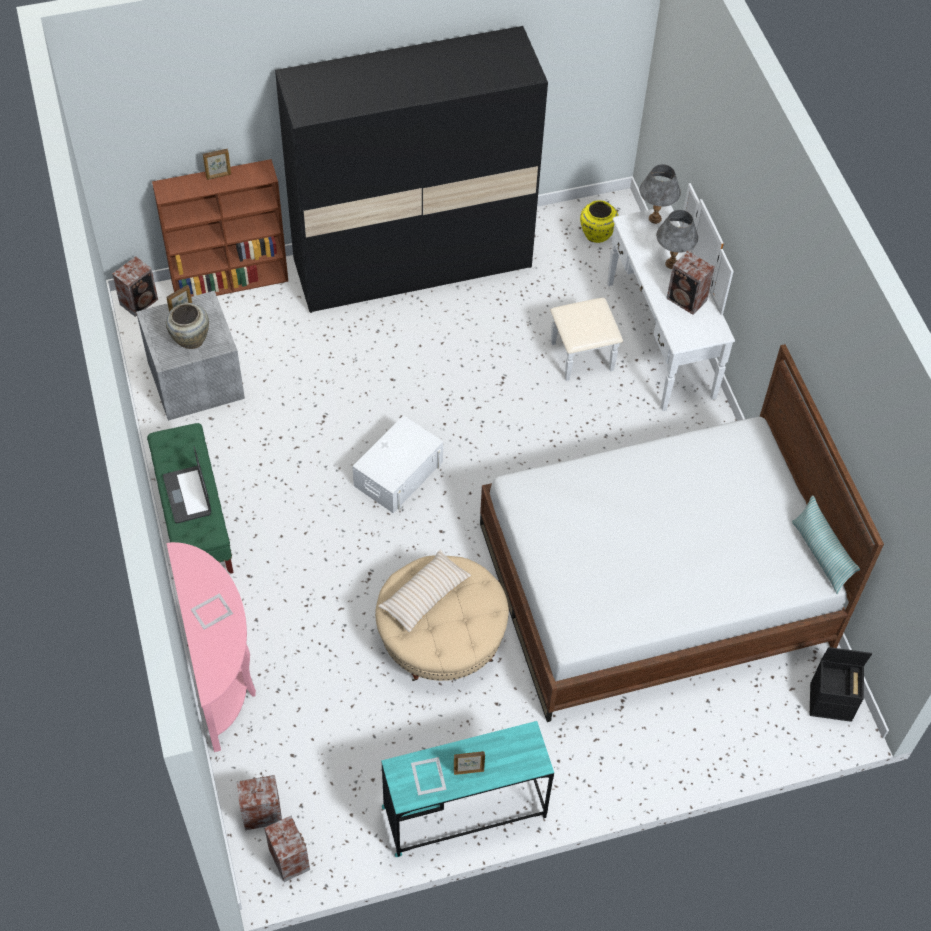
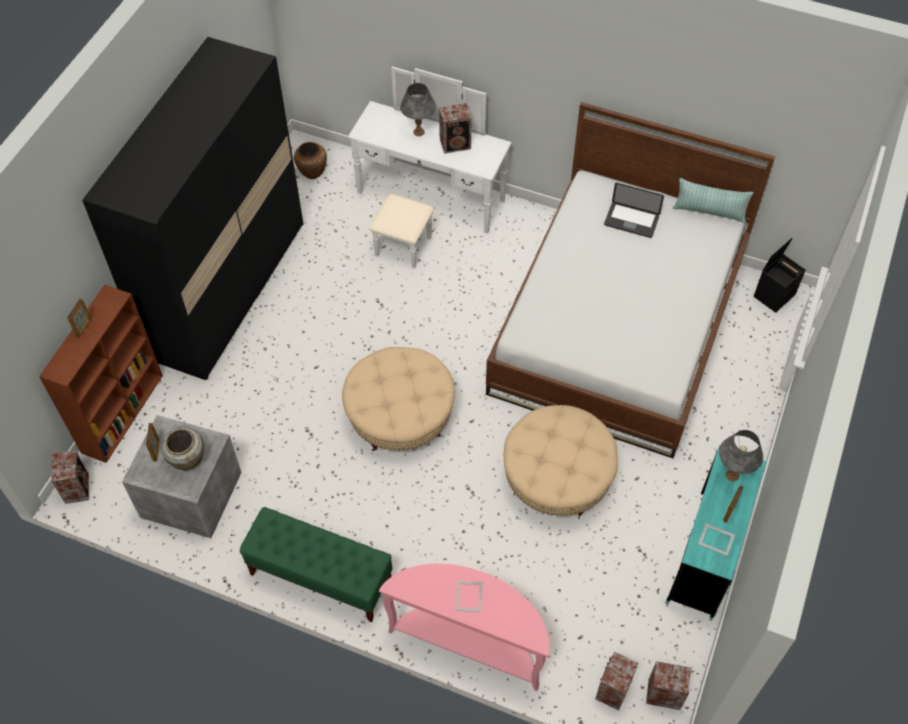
camera: 50 degrees left, 0 degrees up
laptop [163,447,211,523] -> laptop moved to [604,183,664,238]
white storage box [353,415,443,513] -> beige ottoman [342,347,455,451]
beige pillow [378,550,472,633] -> none
yellow vase [580,200,618,243] -> brown vase [294,142,327,179]
grey table lamp [639,164,681,224] -> grey table lamp moved to [719,430,763,481]

